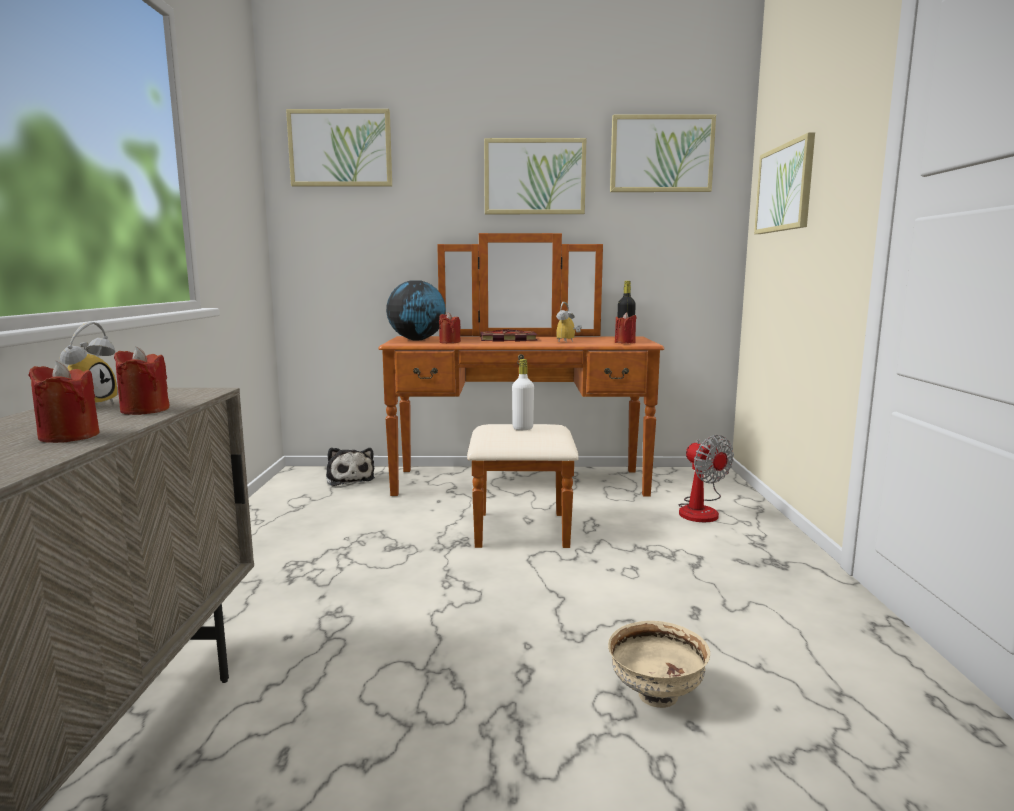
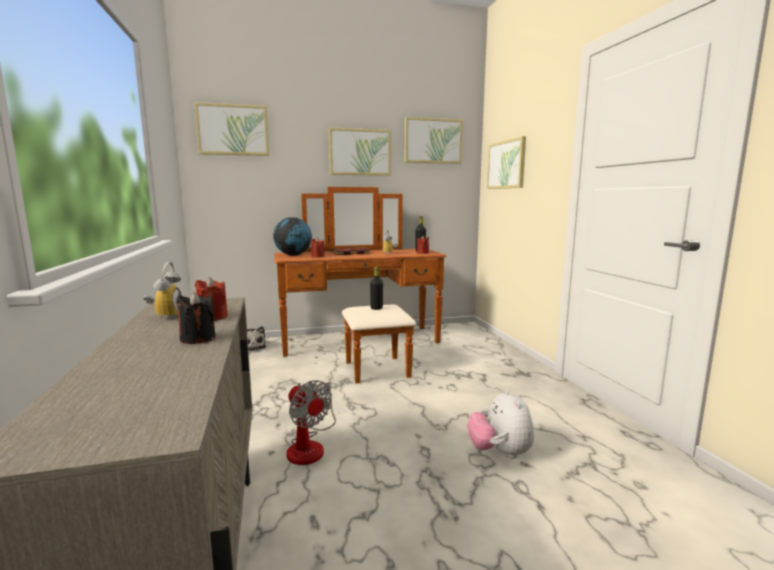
camera: 15 degrees left, 0 degrees up
red candle [28,361,99,443] -> black candle [176,292,216,344]
white bottle [512,359,534,430] -> black bottle [370,267,383,310]
beige bowl [608,621,710,708] -> plush toy [468,389,534,459]
fan [679,435,734,522] -> fan moved to [287,380,336,465]

